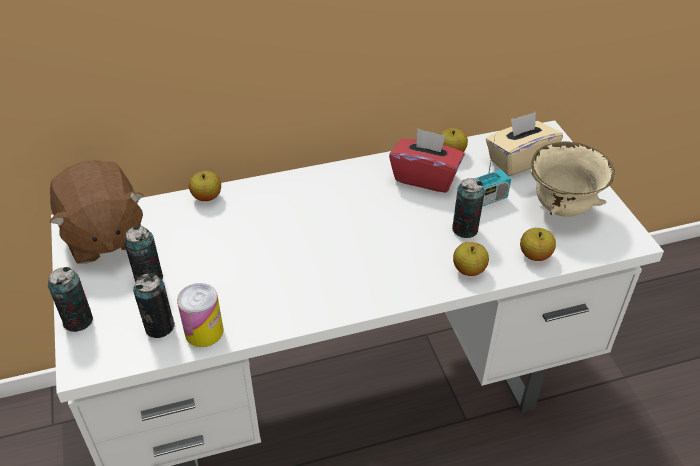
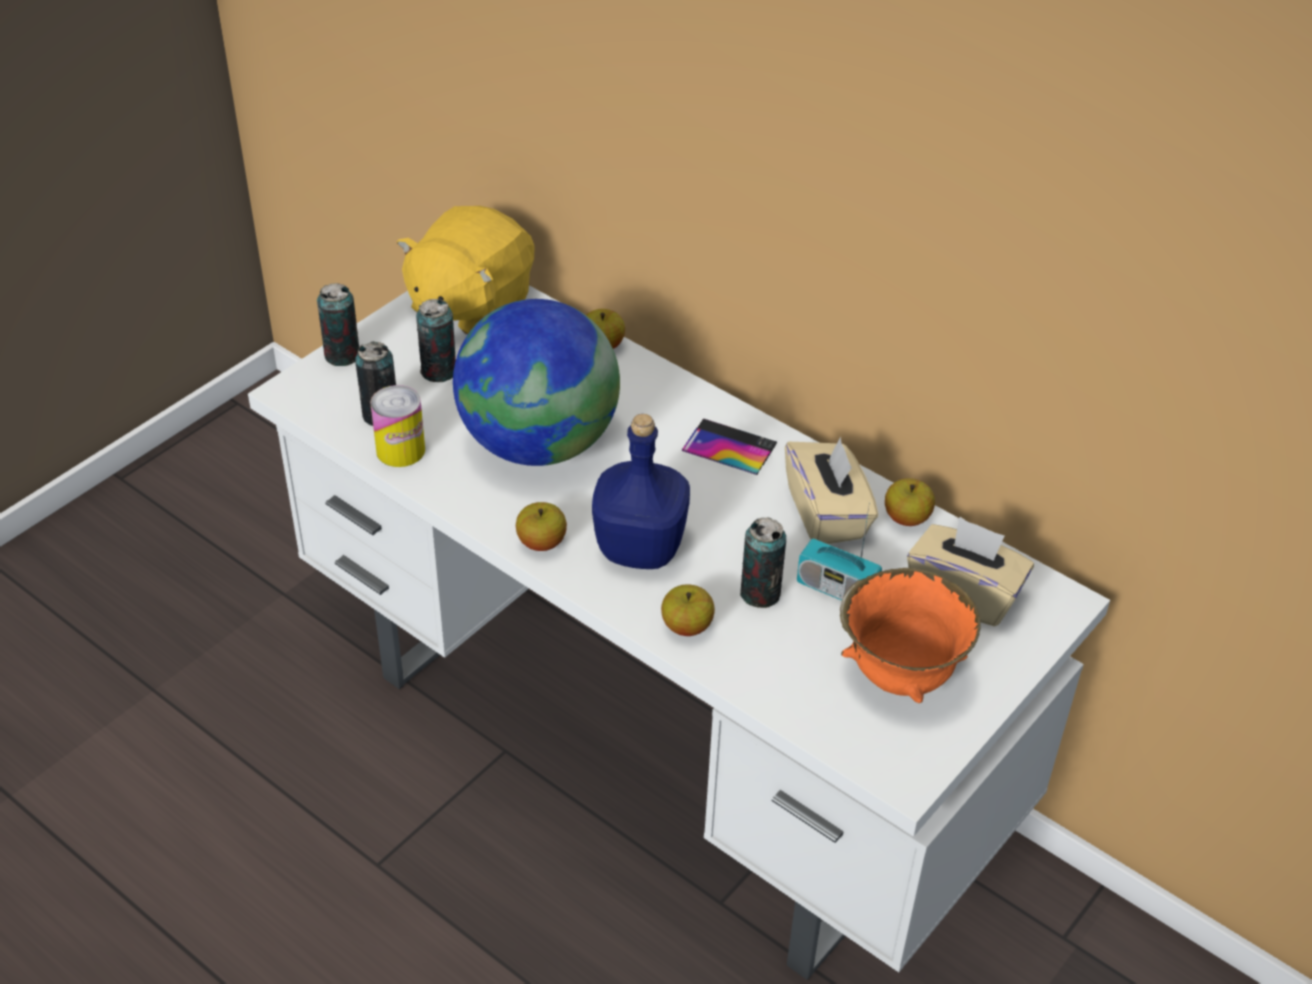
camera: 55 degrees right, 0 degrees up
brown plush toy [50,160,143,264] -> yellow plush toy [397,206,535,335]
red tissue box [389,129,465,193] -> beige tissue box [785,436,878,544]
apple [520,228,556,261] -> apple moved to [516,502,567,551]
beige bowl [530,141,615,217] -> orange bowl [840,568,981,703]
none -> globe [453,299,620,466]
none -> blue bottle [592,414,690,569]
none -> phone [682,418,777,475]

